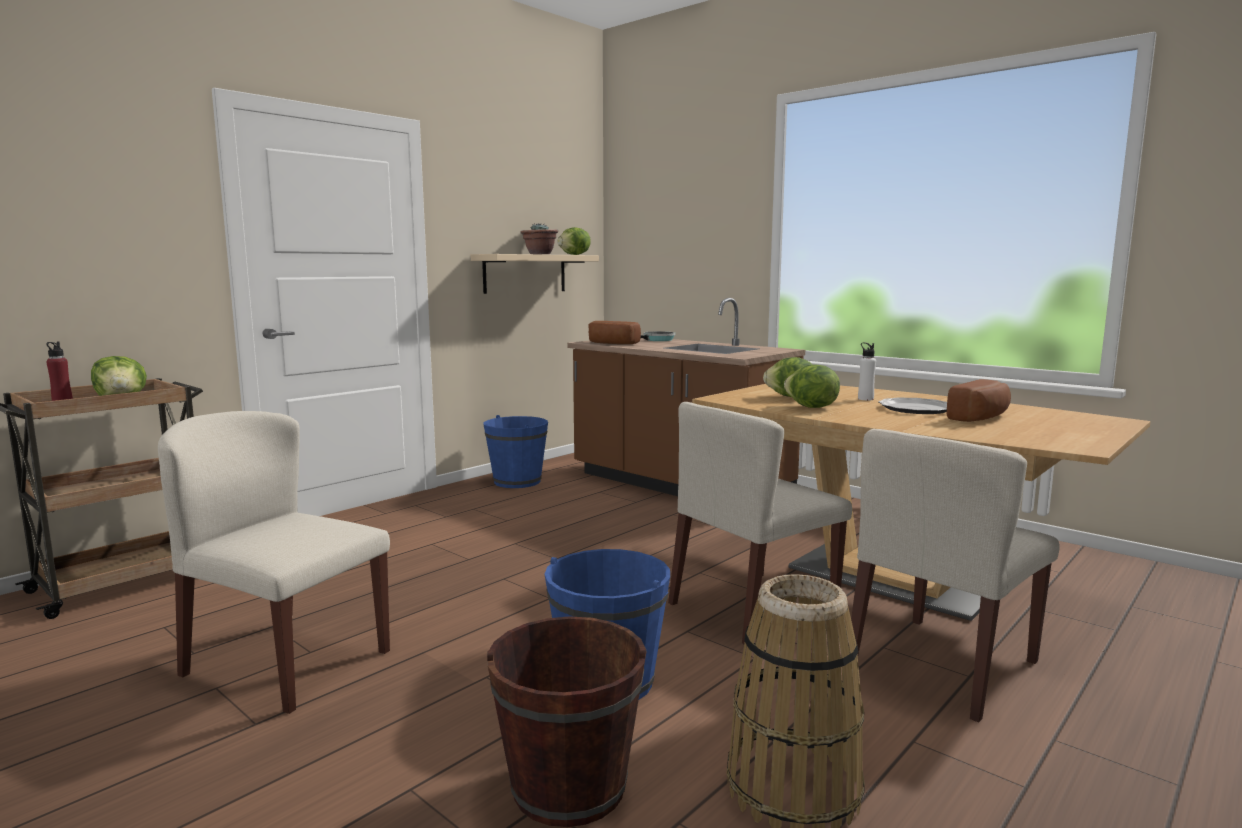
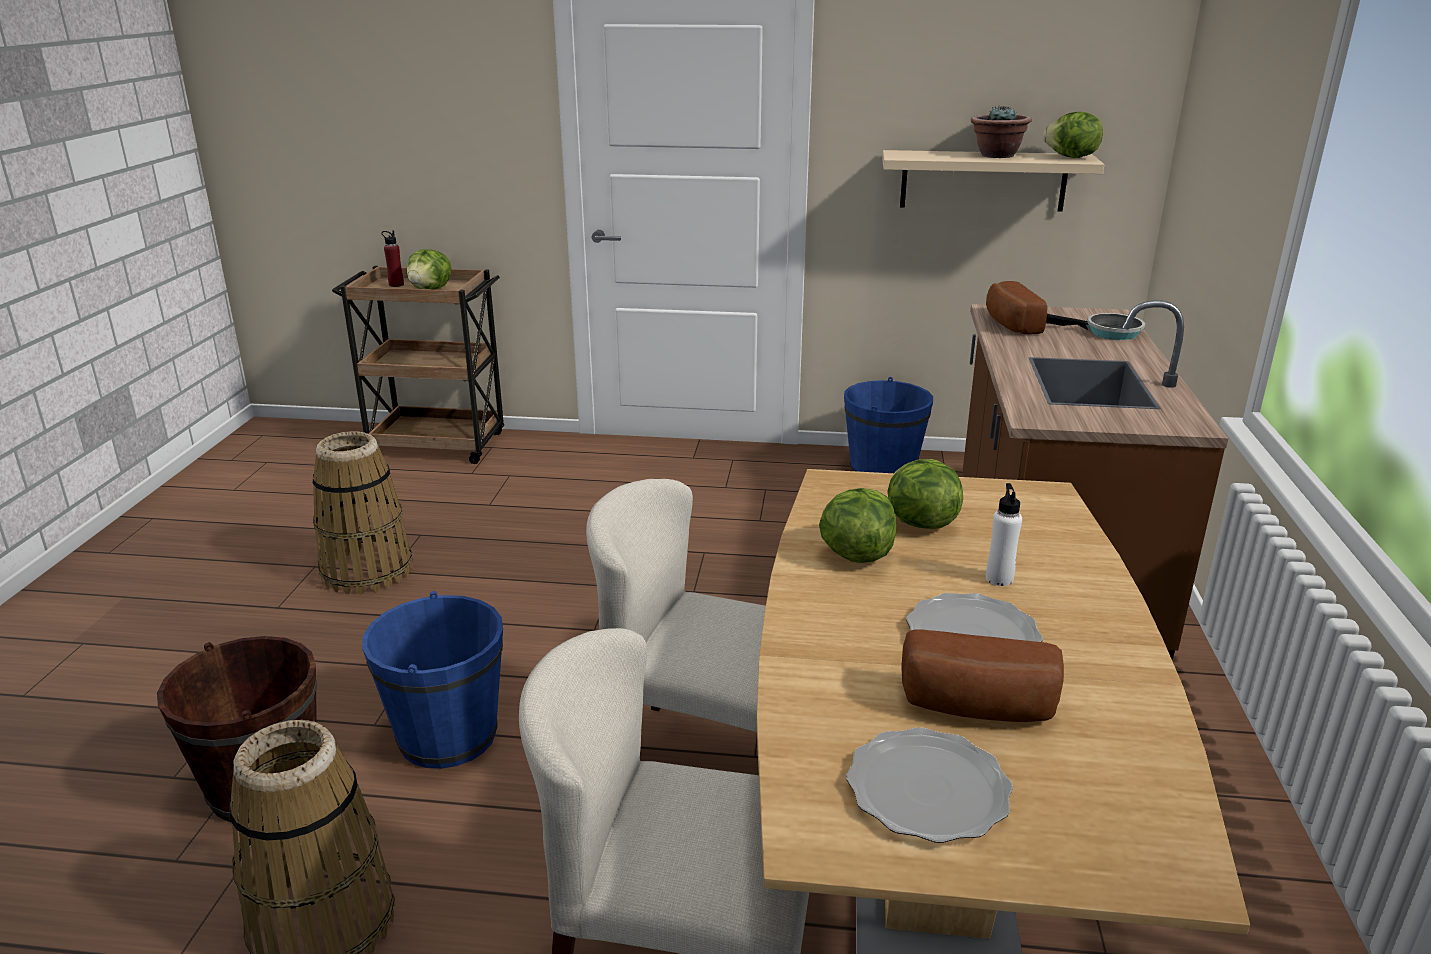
camera: 55 degrees right, 15 degrees up
beige chair [158,411,390,714] -> basket [313,432,413,595]
none -> plate [846,727,1013,843]

